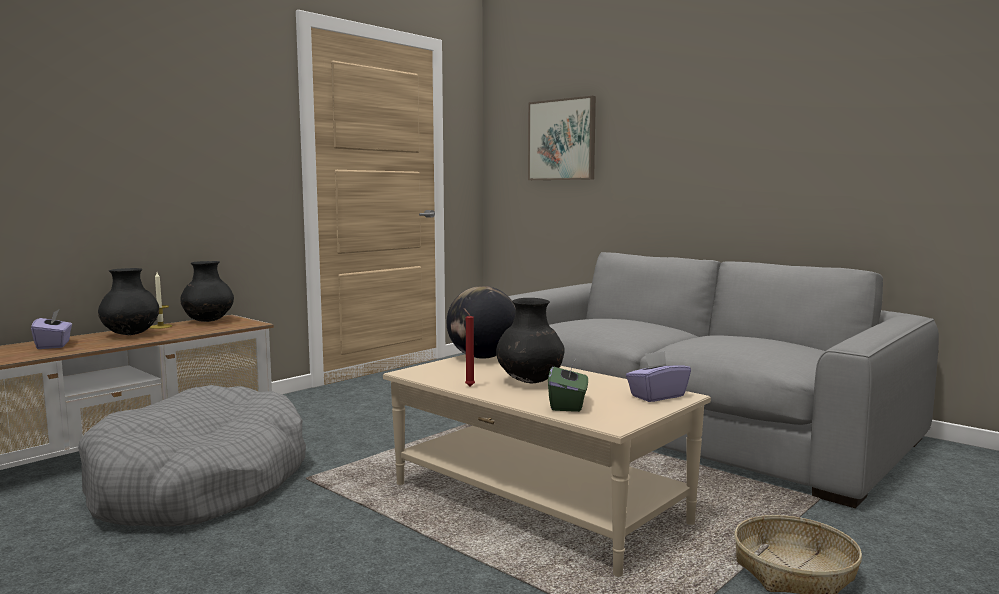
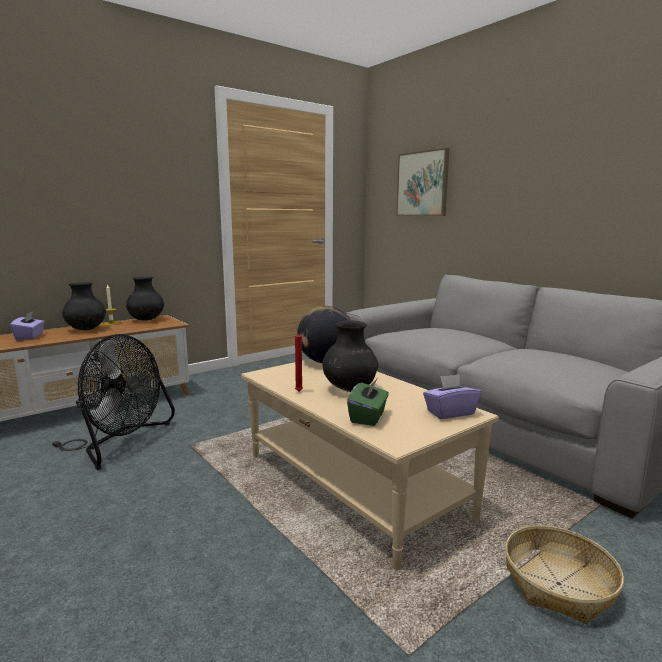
camera: 10 degrees right, 5 degrees up
grey dog bed [78,385,306,527] -> black fan [52,334,175,470]

